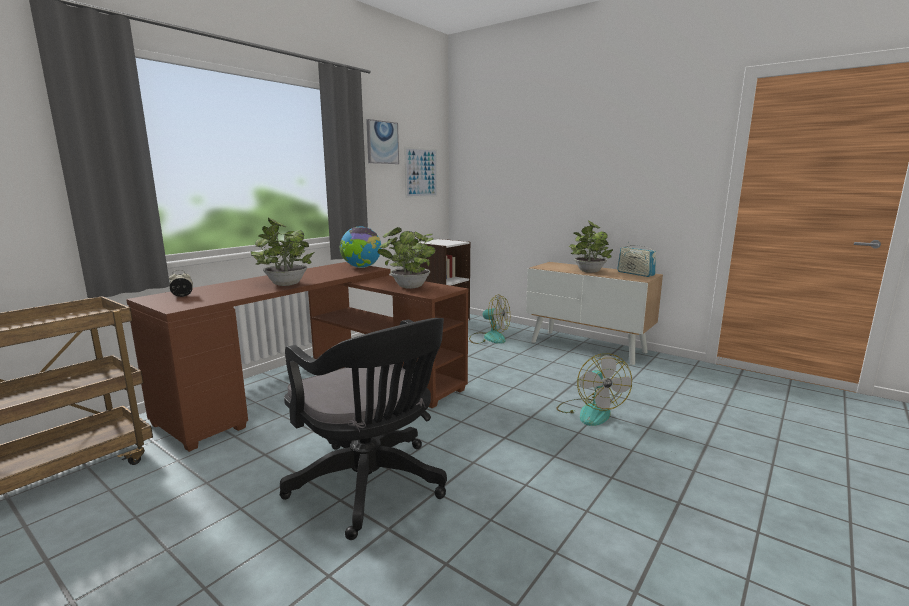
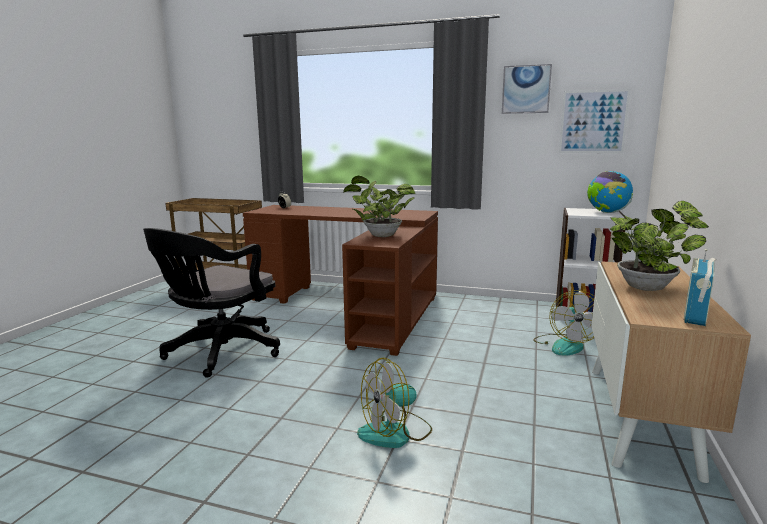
camera: 70 degrees right, 0 degrees up
potted plant [251,218,314,286] -> none
globe [339,226,381,268] -> globe moved to [587,171,633,213]

